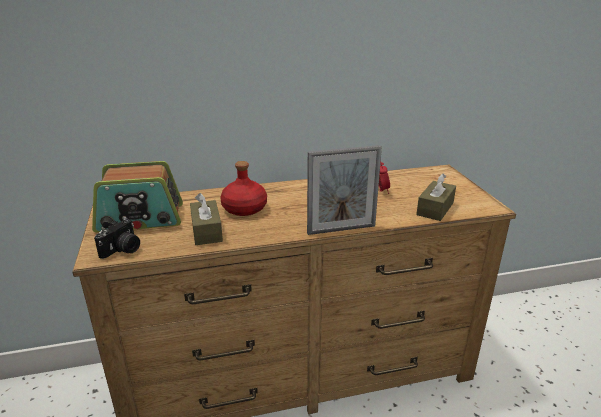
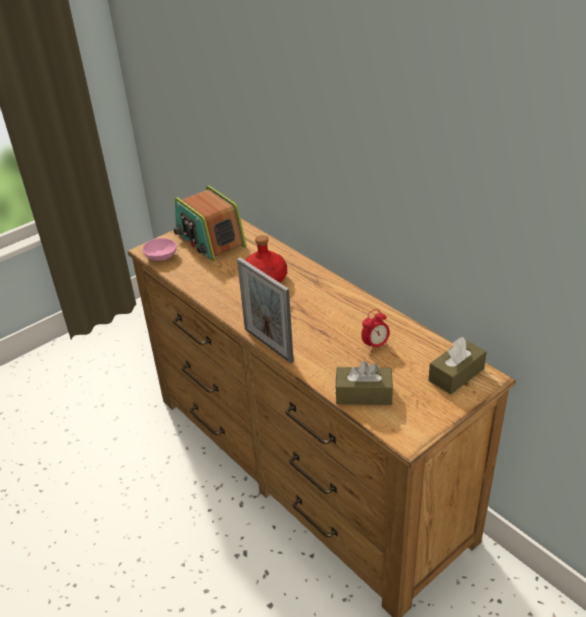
camera: 65 degrees right, 10 degrees up
camera [94,219,140,259] -> pink bowl [142,238,177,261]
brown tissue box [190,193,223,245] -> brown tissue box moved to [428,337,487,395]

